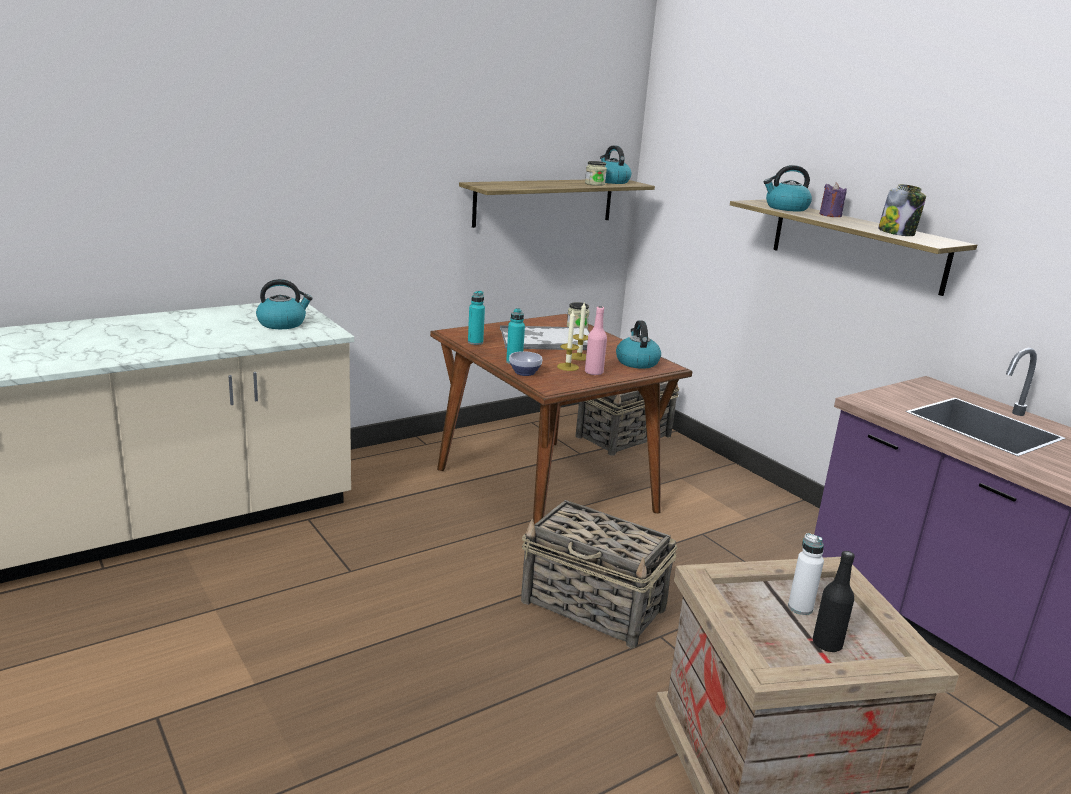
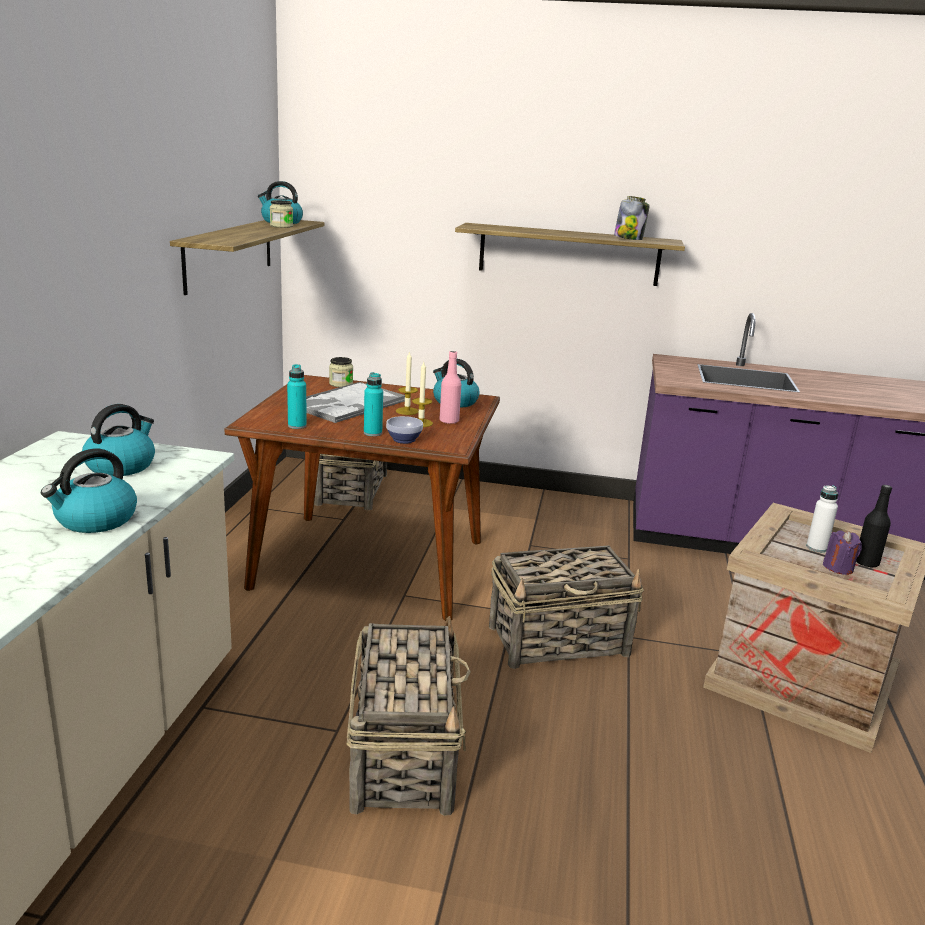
camera: 45 degrees left, 0 degrees up
kettle [764,165,812,212] -> kettle moved to [41,449,137,533]
purple candle [819,183,847,217] -> purple candle moved to [823,530,862,575]
none -> basket [347,616,471,816]

